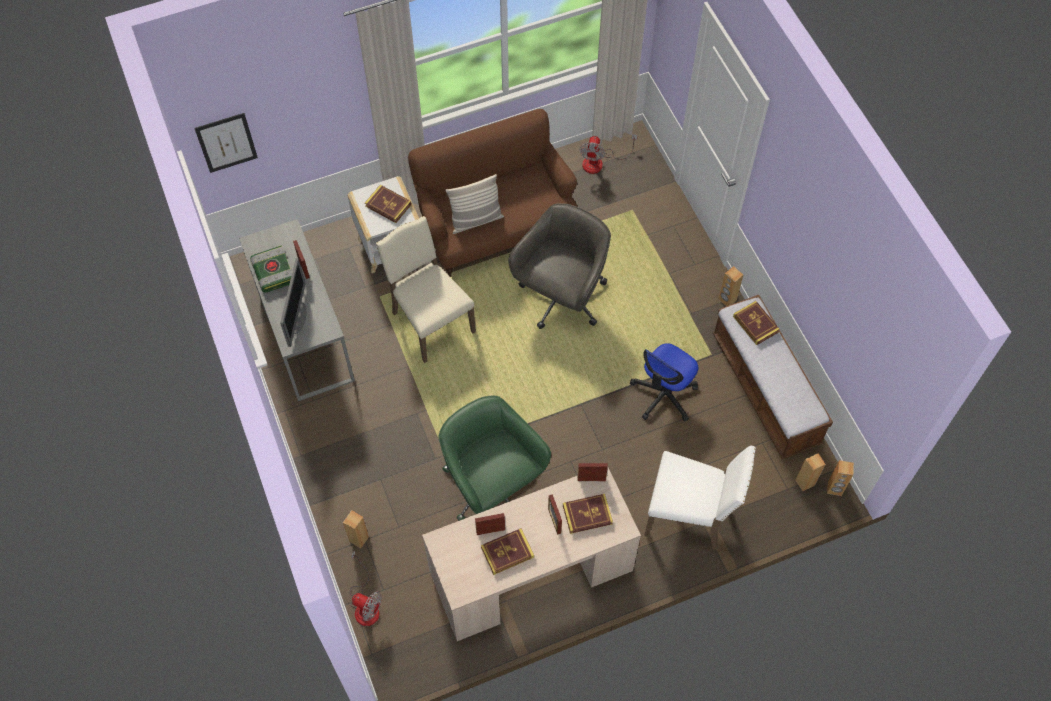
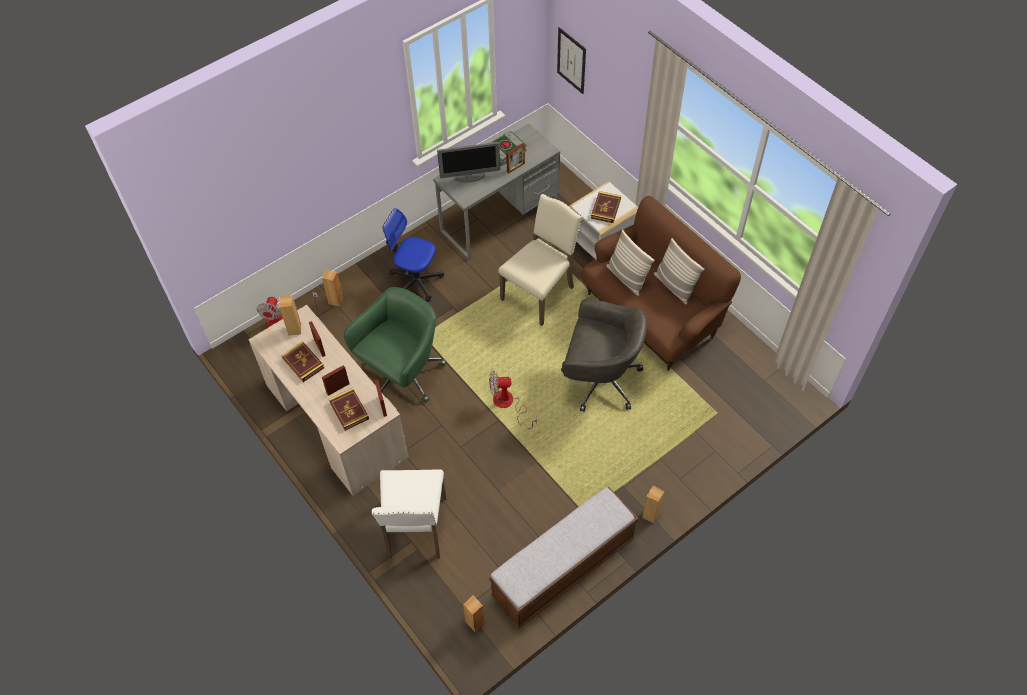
camera: 75 degrees right, 5 degrees down
fan [579,134,638,174] -> fan moved to [489,370,537,429]
office chair [630,343,698,422] -> office chair moved to [382,208,444,302]
book [733,301,780,345] -> none
brown speaker [827,460,854,496] -> brown speaker moved to [279,295,301,335]
none -> pillow [654,238,704,305]

